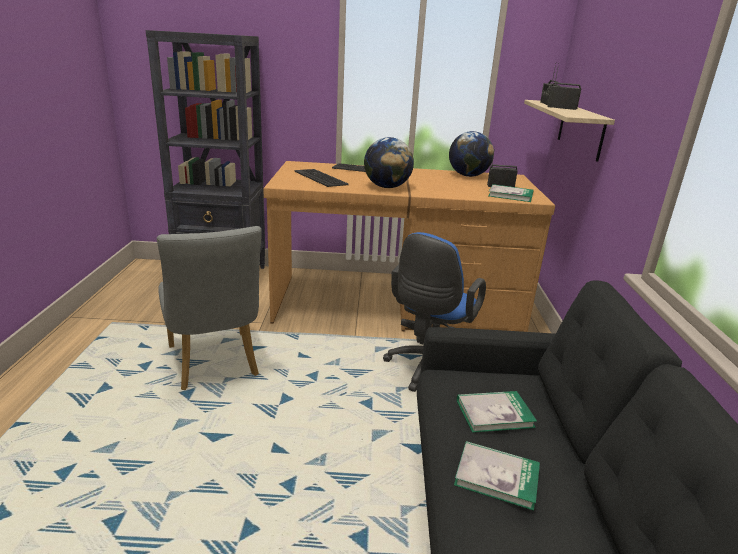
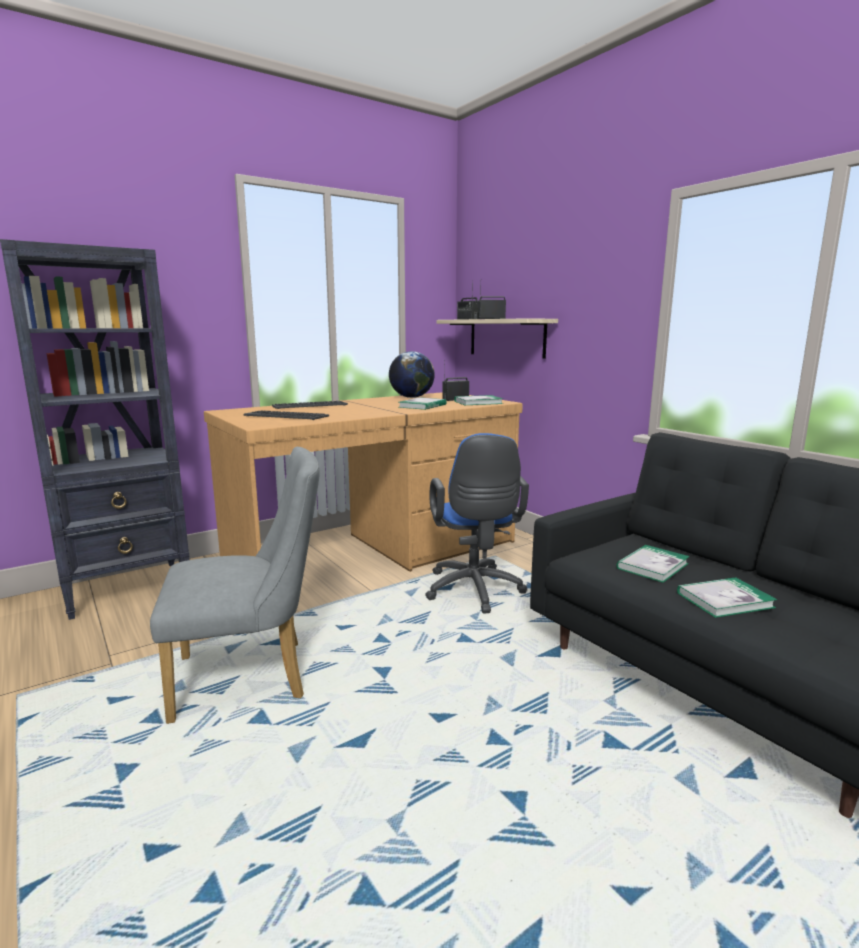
camera: 35 degrees left, 10 degrees down
grey chair [157,226,262,390] -> grey chair turned 45 degrees counterclockwise [150,447,320,724]
globe [364,137,414,188] -> none
none -> book [398,397,447,410]

